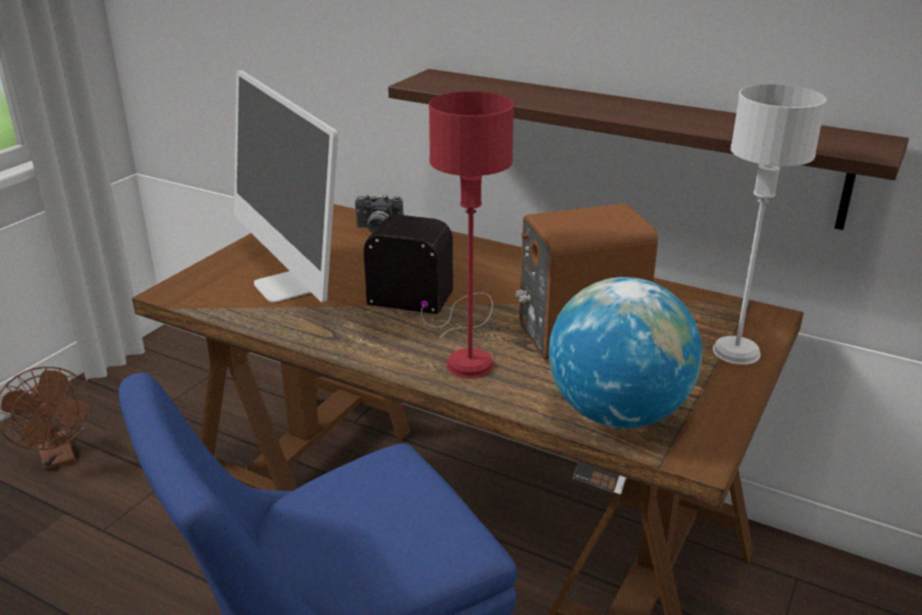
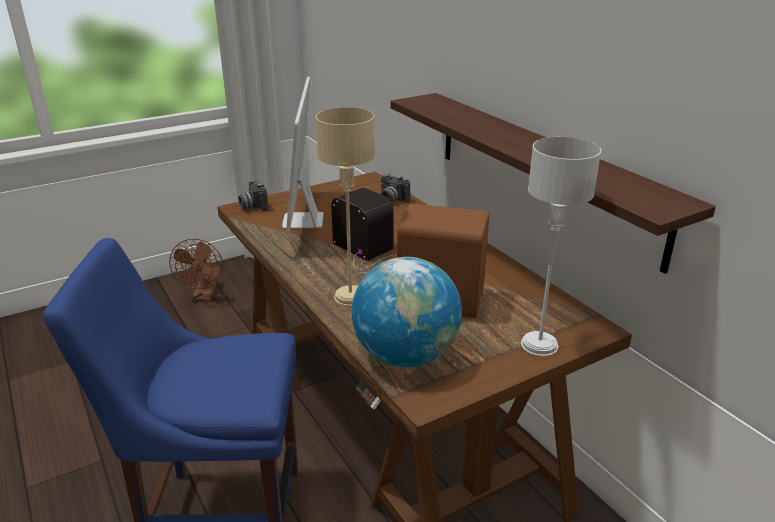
camera: 30 degrees right, 0 degrees up
red table lamp [429,92,514,378] -> beige table lamp [315,108,375,306]
none -> camera [238,180,269,212]

